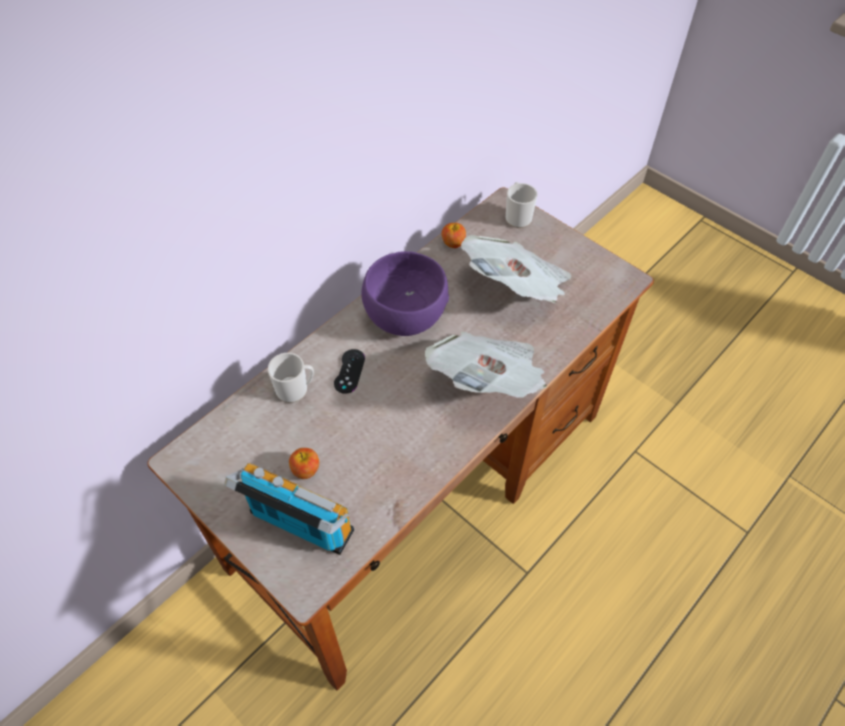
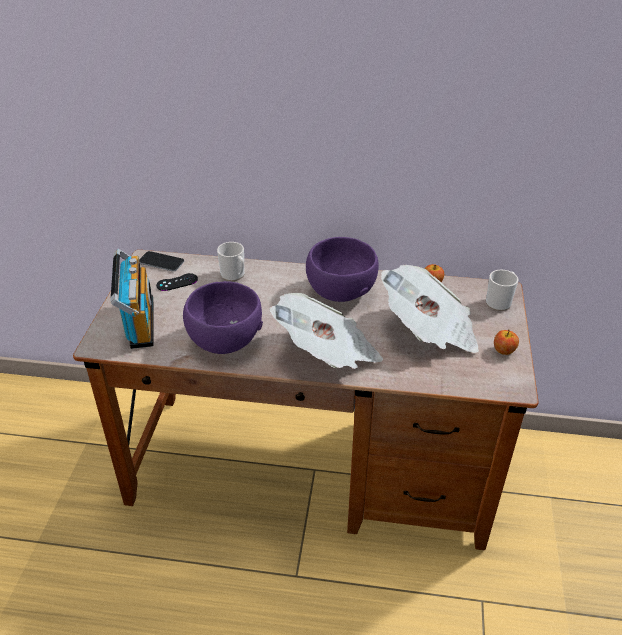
camera: 55 degrees right, 15 degrees down
apple [289,448,319,479] -> apple moved to [494,329,519,355]
black game controller [334,349,365,394] -> black game controller moved to [156,273,198,291]
none -> phone [139,251,184,271]
none -> purple bowl [183,281,263,354]

